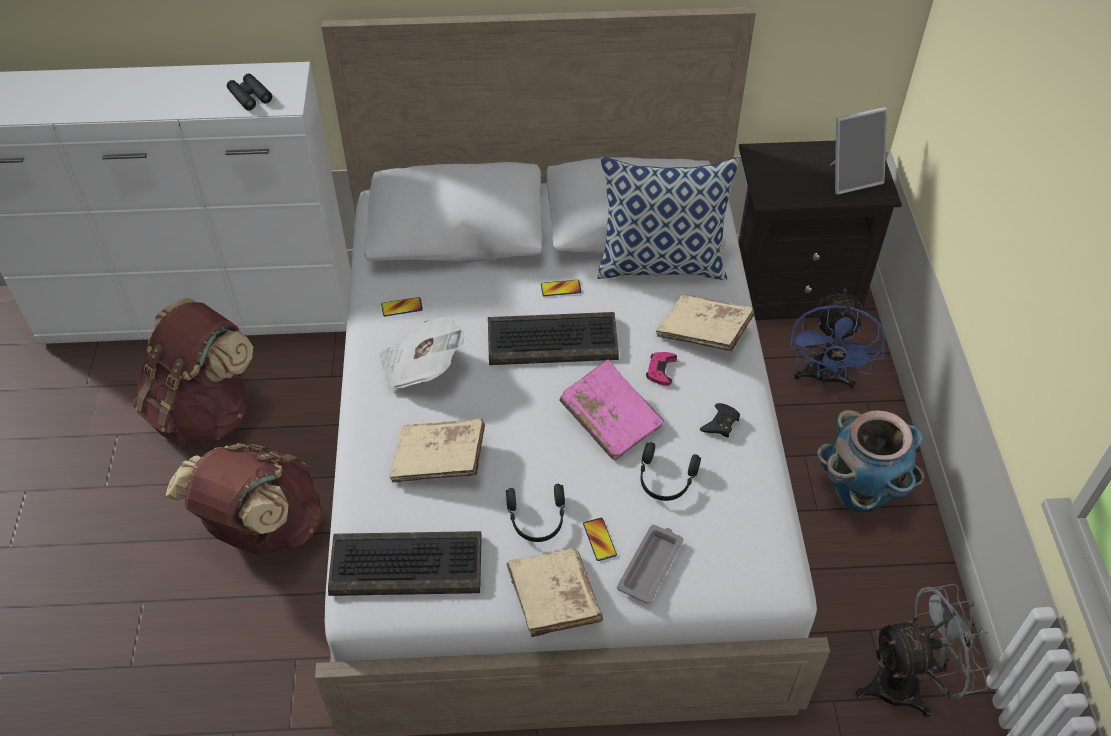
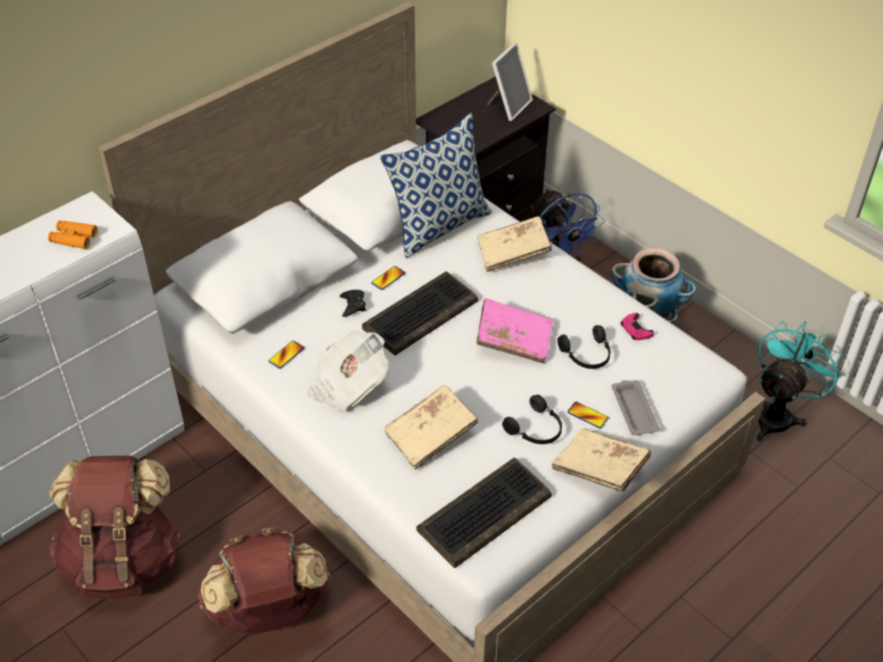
camera: 40 degrees left, 5 degrees down
black binoculars [227,73,272,110] -> orange binoculars [48,220,98,249]
pink game controller [646,352,677,386] -> pink game controller moved to [621,313,654,340]
black game controller [700,403,740,437] -> black game controller moved to [340,290,366,317]
grey fan [855,584,993,718] -> turquoise fan [757,321,843,441]

